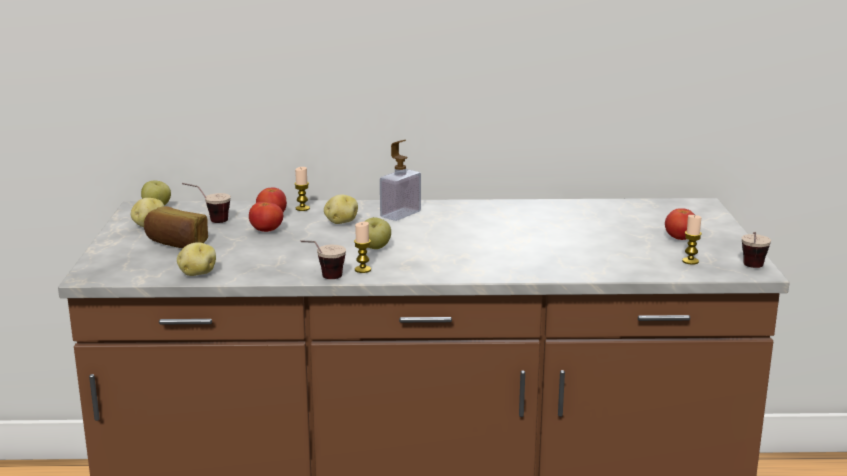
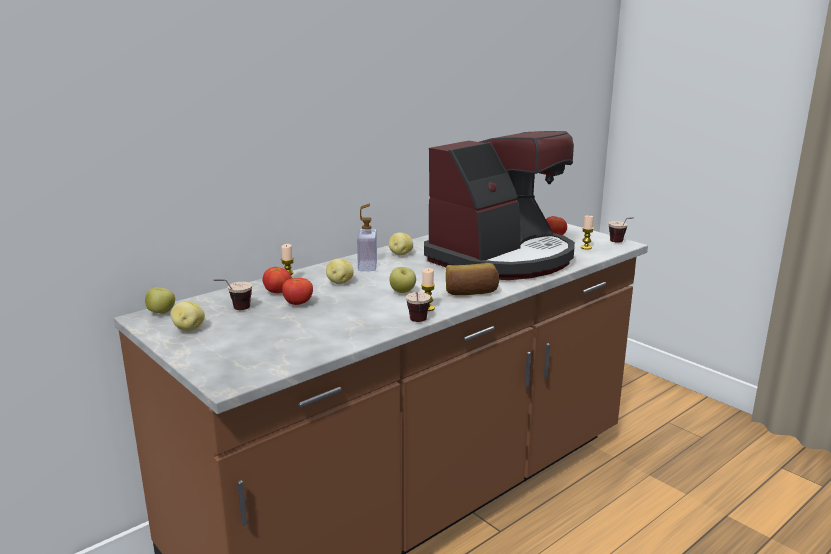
camera: 40 degrees left, 0 degrees up
bread [144,206,208,248] -> bread moved to [446,263,499,295]
potato [177,242,216,276] -> potato moved to [389,233,413,256]
none -> coffee machine [424,131,575,280]

